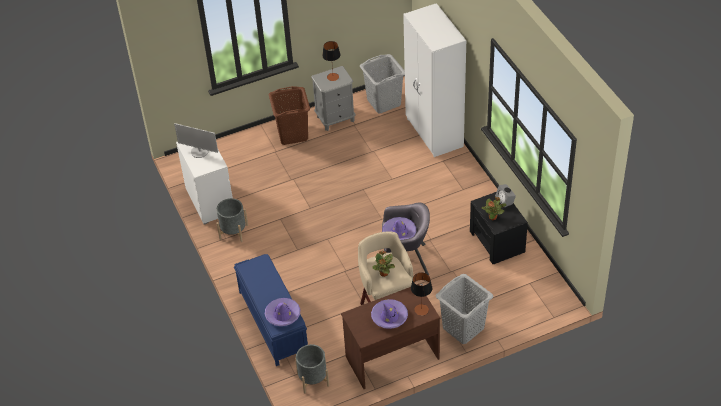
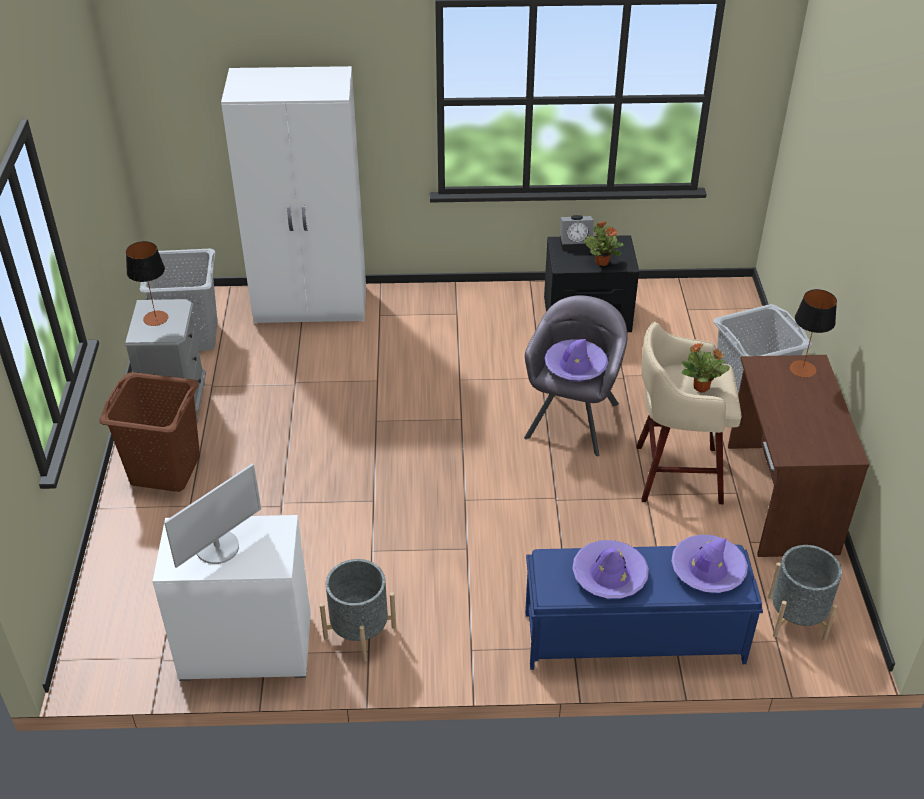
camera: 70 degrees left, 5 degrees down
purple hat [371,299,408,329] -> purple hat moved to [572,540,649,598]

